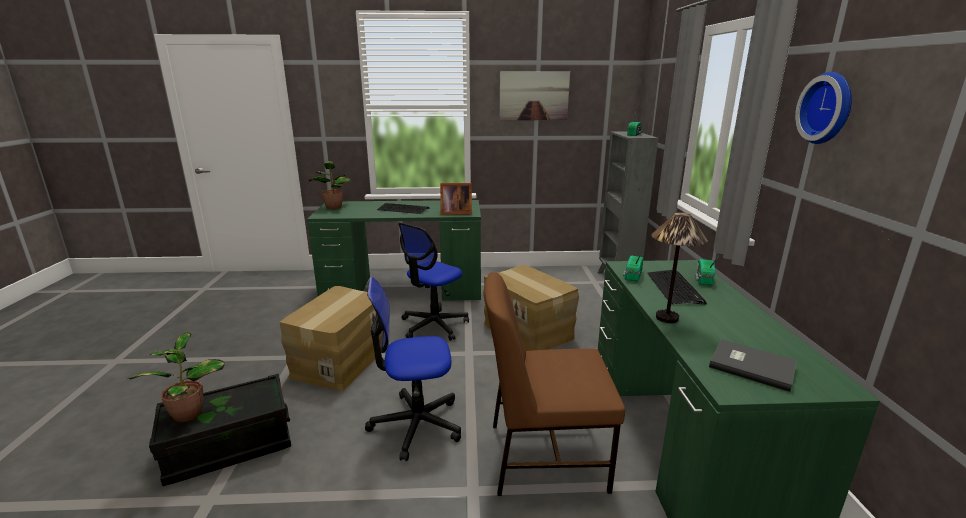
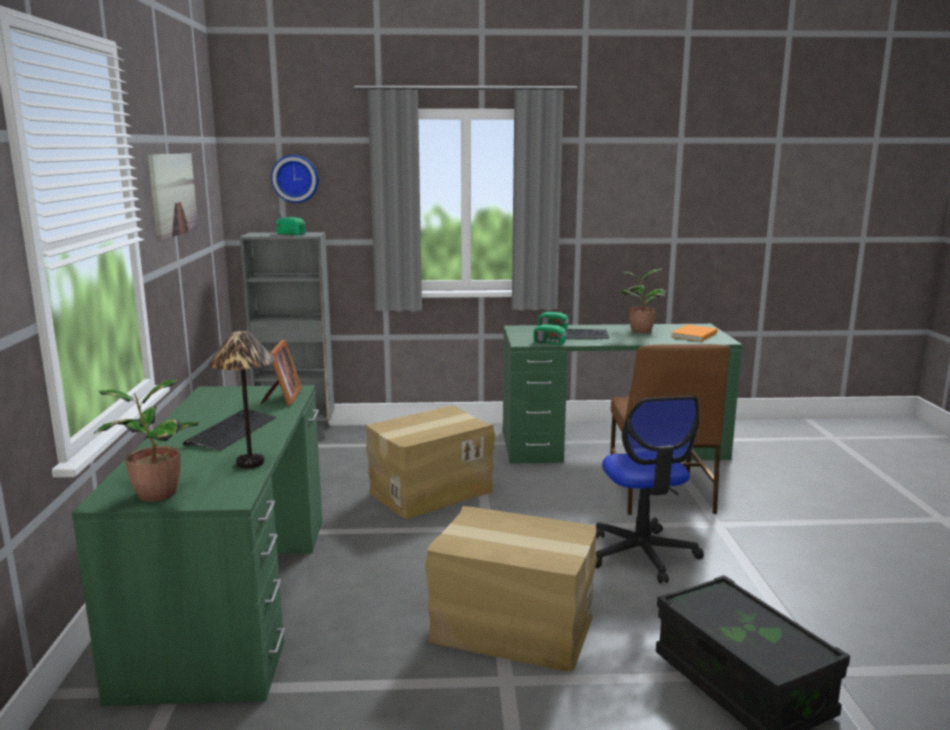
camera: 90 degrees left, 5 degrees down
potted plant [127,332,225,422] -> potted plant moved to [619,269,667,333]
office chair [398,222,469,341] -> none
table lamp [652,212,708,323] -> table lamp moved to [209,331,275,468]
grey book [709,340,797,392] -> orange book [671,325,718,342]
wall clock [795,72,852,144] -> wall clock moved to [271,155,319,203]

